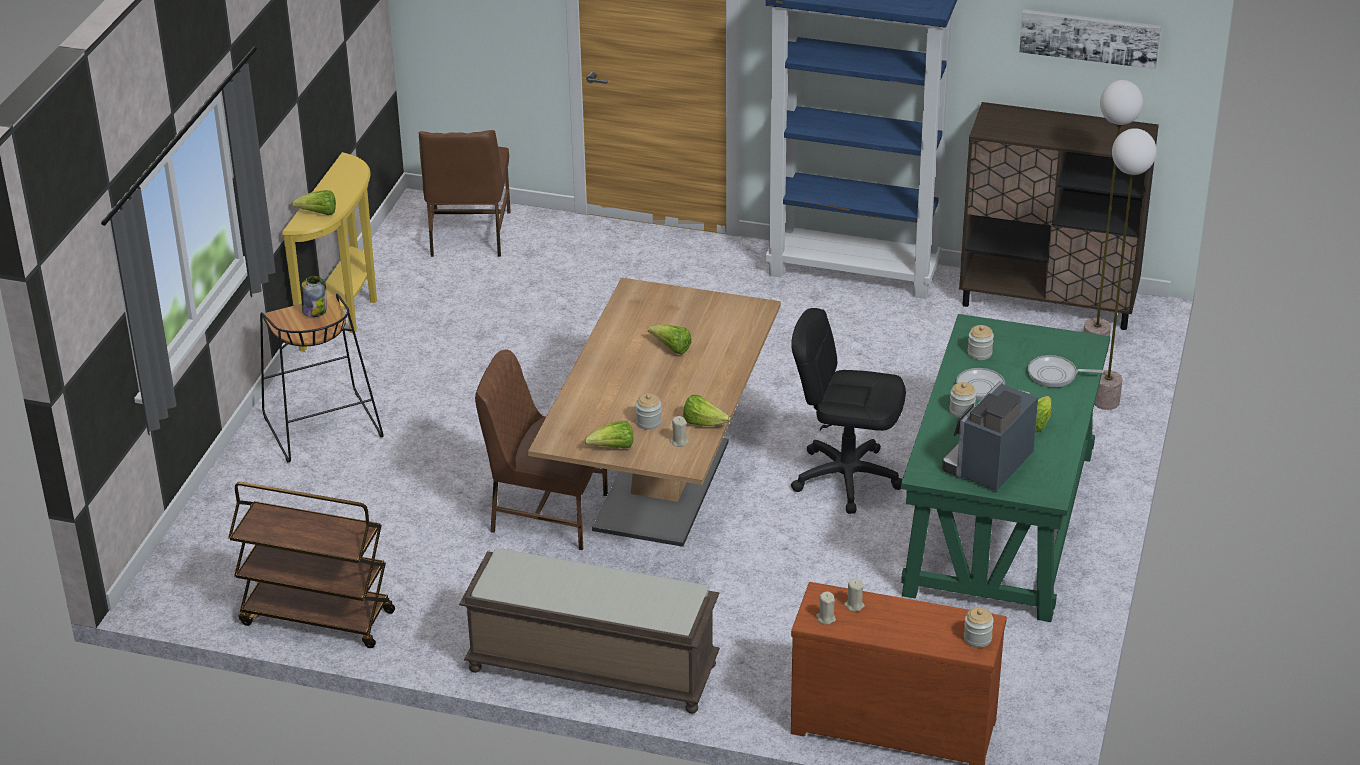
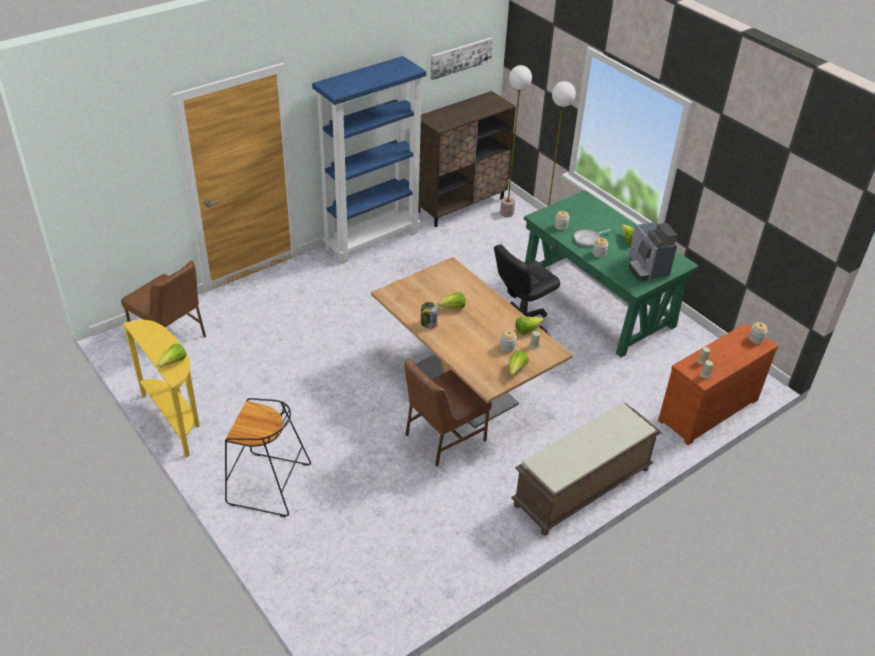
camera: 55 degrees left, 5 degrees up
brown cart [228,482,395,648] -> none
jar [301,276,327,317] -> jar moved to [421,302,438,329]
frying pan [1028,355,1104,387] -> none

